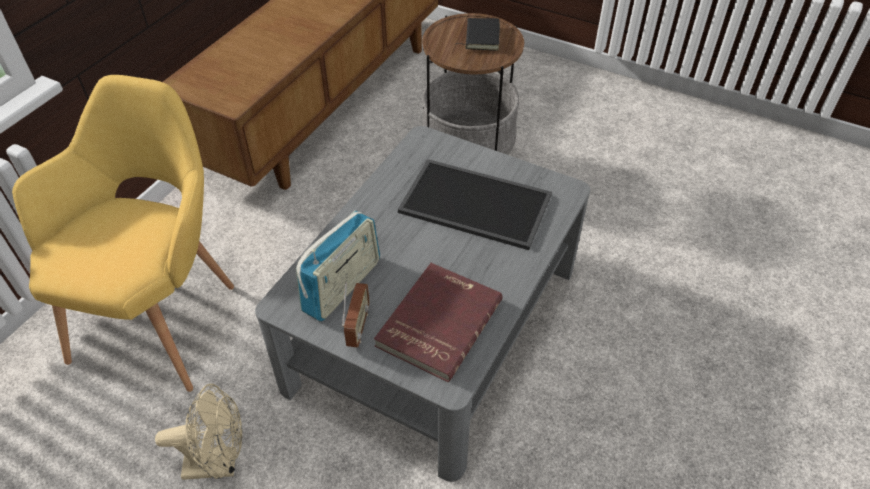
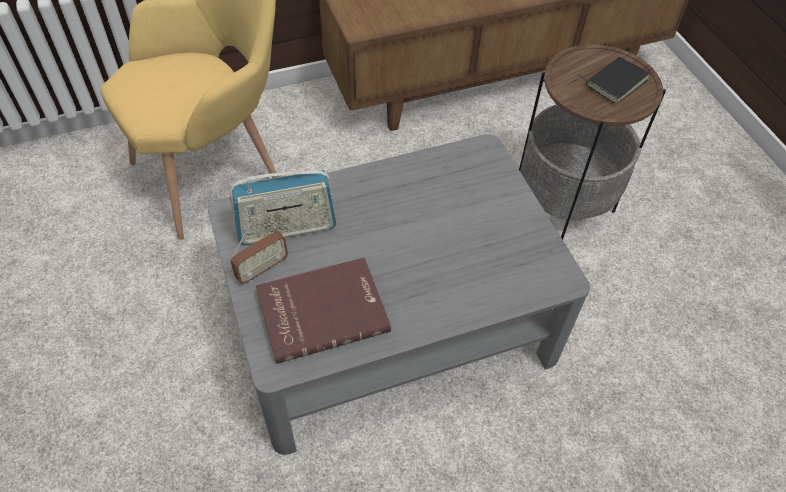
camera: 40 degrees right, 5 degrees up
beige fan [155,384,242,480] -> none
tray [398,159,552,250] -> none

